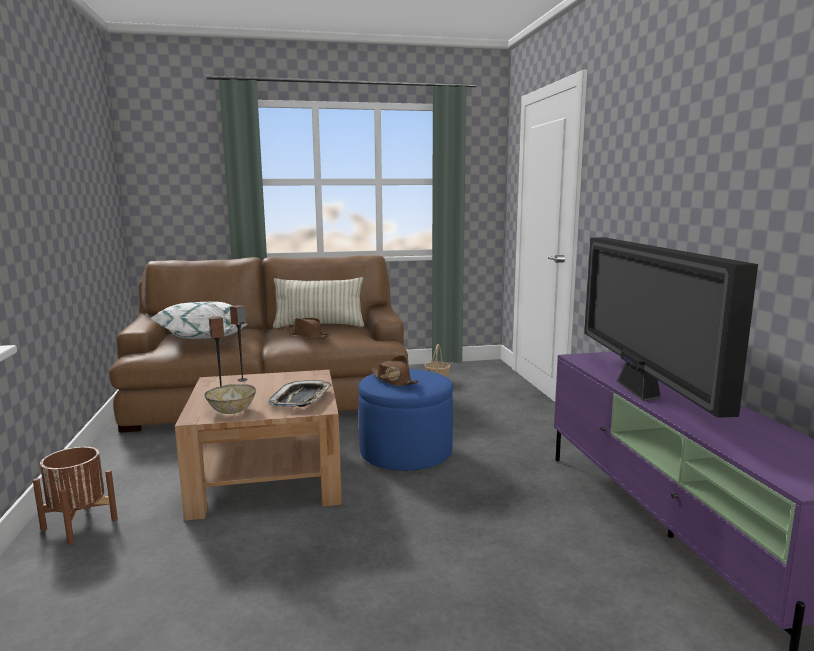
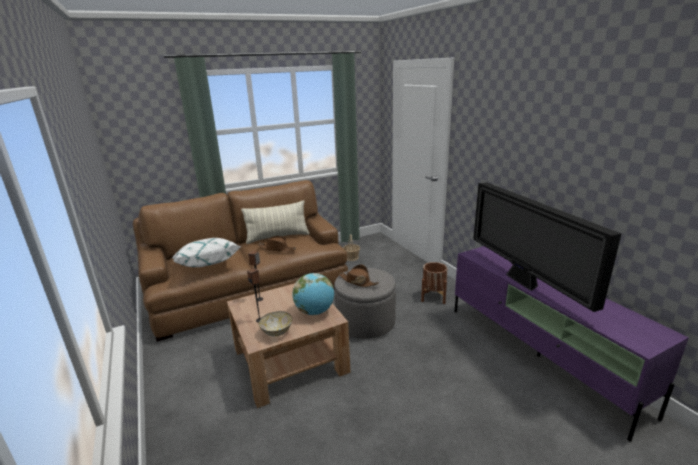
camera: 15 degrees left, 10 degrees up
brown planter [33,447,118,544] -> brown planter moved to [421,262,447,304]
tray [269,380,332,407] -> globe [293,273,334,315]
blue ottoman [358,369,453,471] -> grey ottoman [334,268,396,339]

